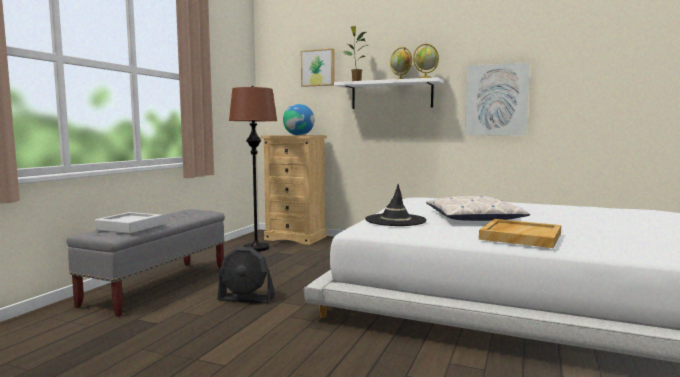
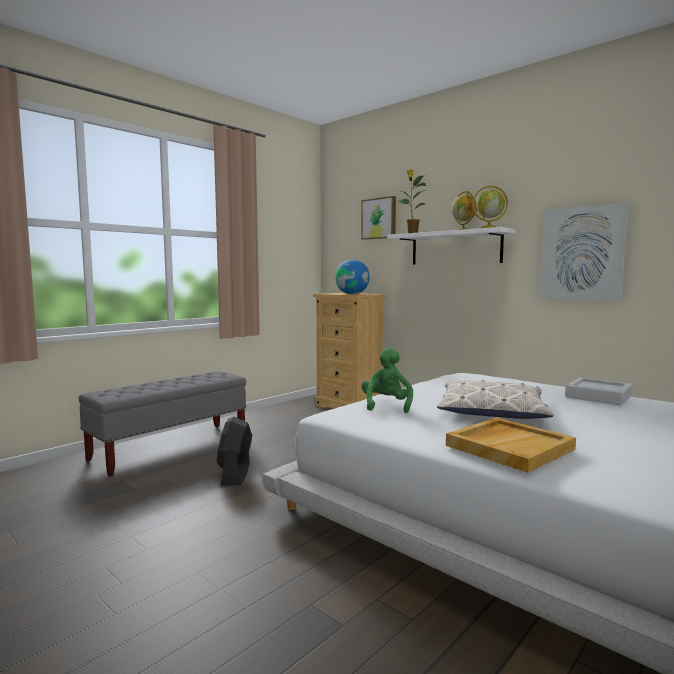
camera: 20 degrees right, 0 degrees up
grey tray [95,212,163,234] -> grey tray moved to [565,377,633,405]
black fan [217,247,275,304] -> black fan turned 60 degrees clockwise [217,417,252,485]
brown floor lamp [229,86,277,252] -> none
black hat [365,184,427,226] -> green plush toy [361,348,413,413]

